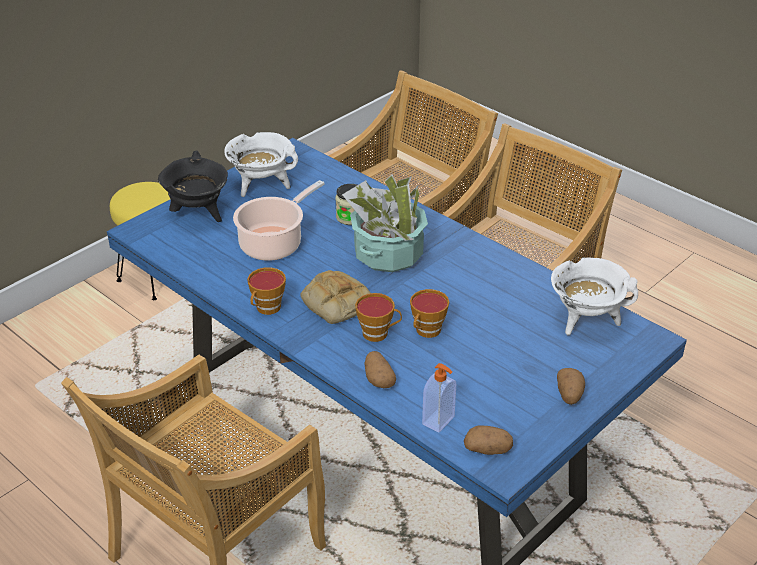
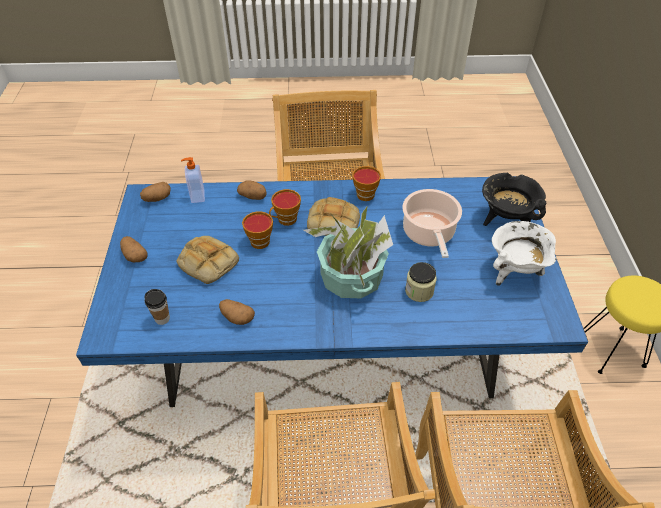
camera: 135 degrees right, 10 degrees up
white cooking pot [551,257,638,336] -> cup [144,289,170,325]
none -> bread [177,236,239,284]
none -> potato [219,299,255,325]

